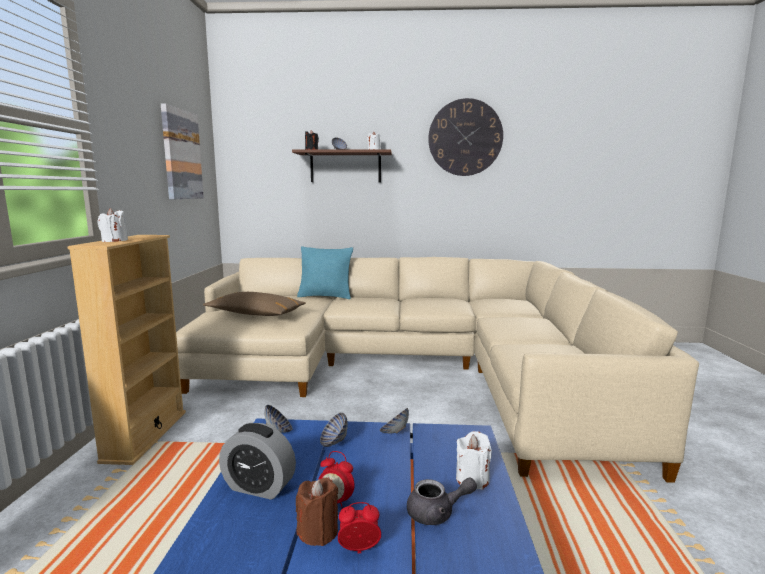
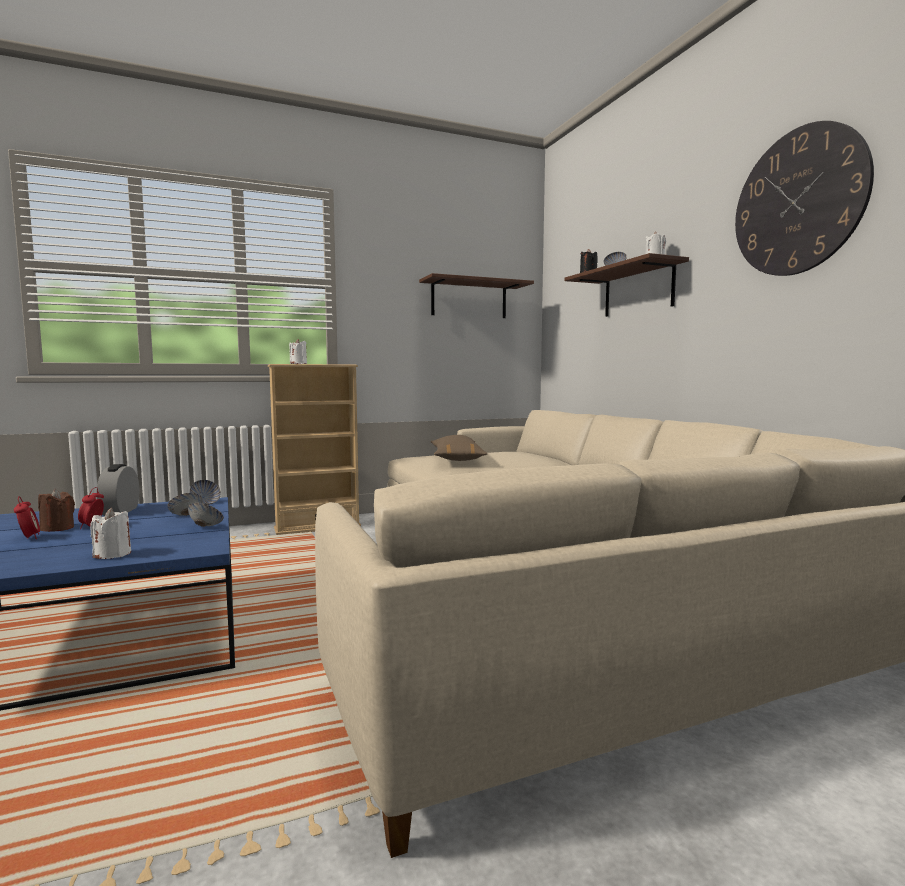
camera: 65 degrees right, 5 degrees down
picture [161,104,204,199] -> brown shelf [419,273,534,318]
turquoise pillow [297,246,353,299] -> none
grey teapot [407,477,477,525] -> none

